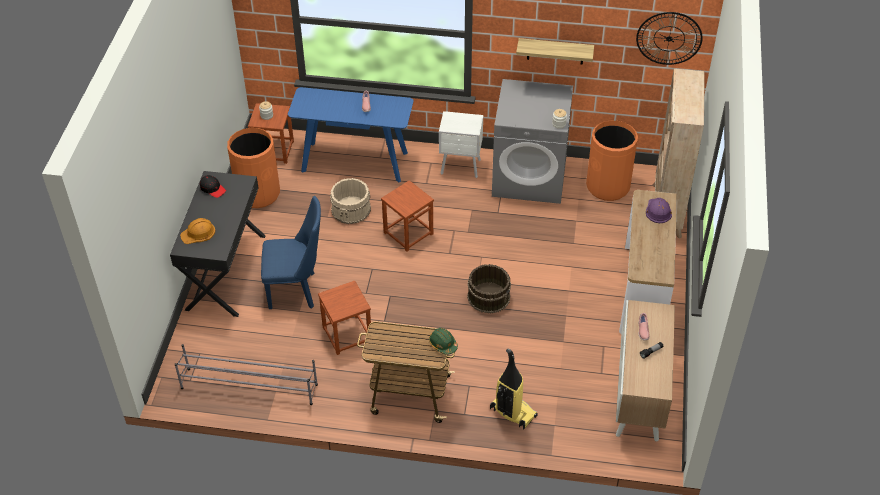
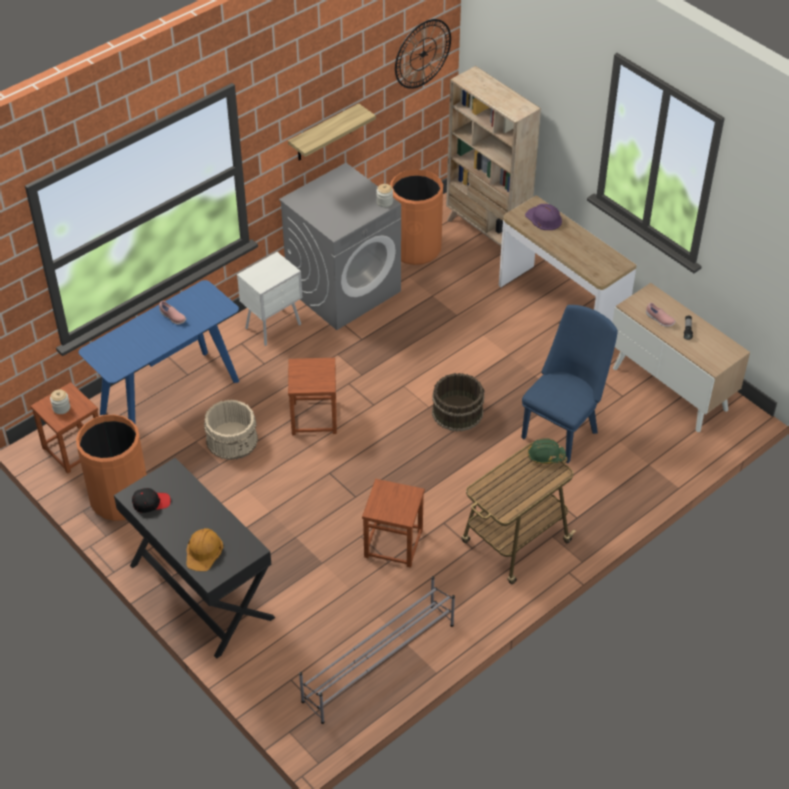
camera: 50 degrees left, 0 degrees up
blue chair [261,196,321,309] -> blue chair moved to [521,305,618,463]
vacuum cleaner [490,349,538,430] -> none

